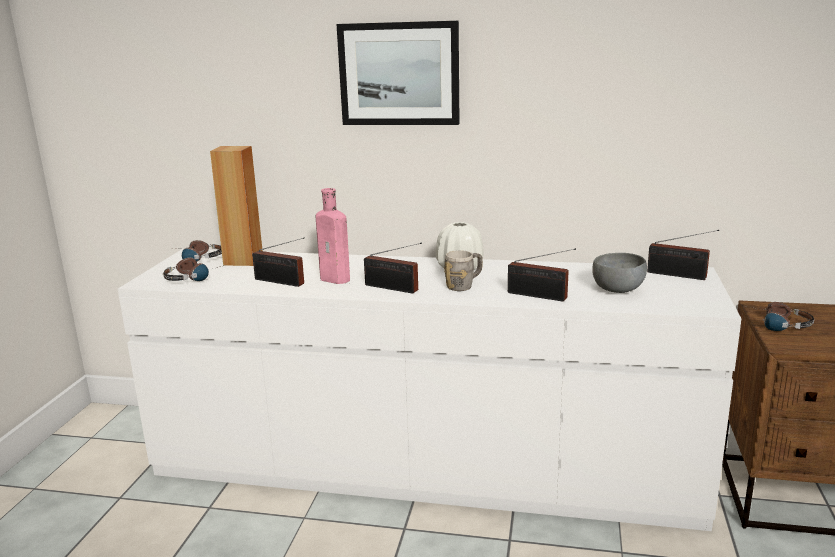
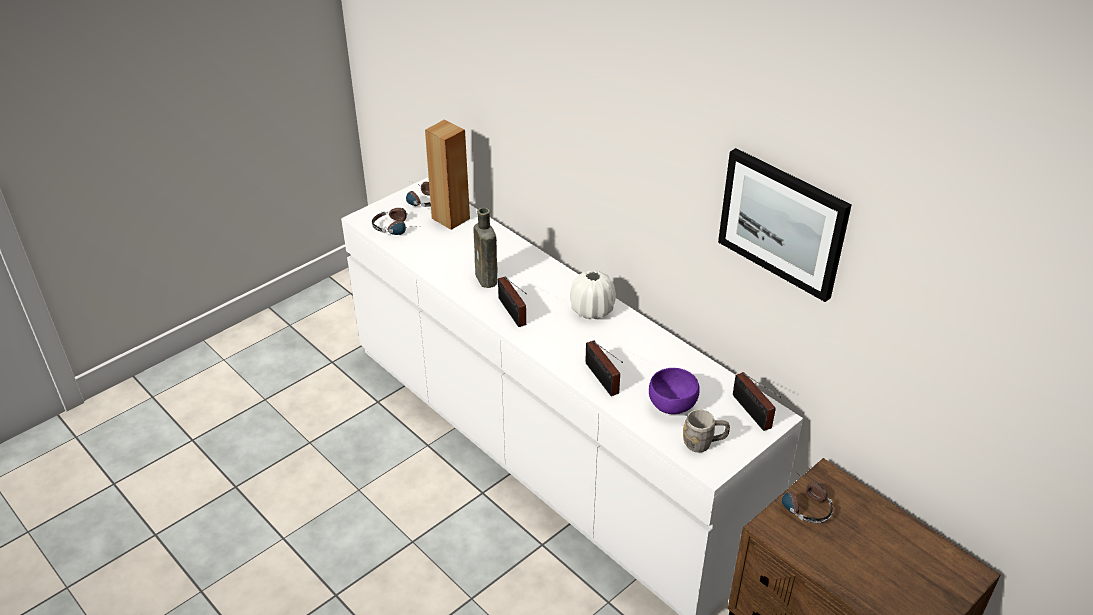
camera: 35 degrees right, 20 degrees up
radio [252,237,305,287] -> none
pink bottle [315,188,350,284] -> brown bottle [473,207,497,288]
picture [336,21,460,125] -> picture moved to [718,148,852,302]
grey mug [444,250,483,291] -> grey mug moved to [683,409,730,453]
grey bowl [592,253,647,293] -> purple bowl [649,368,700,414]

